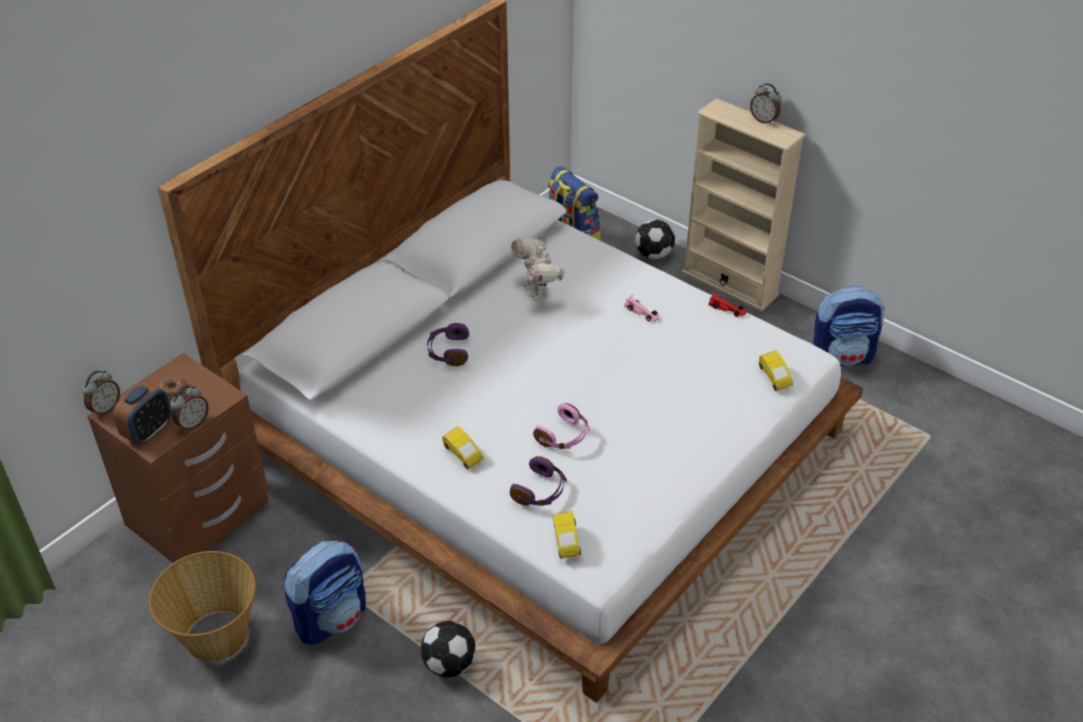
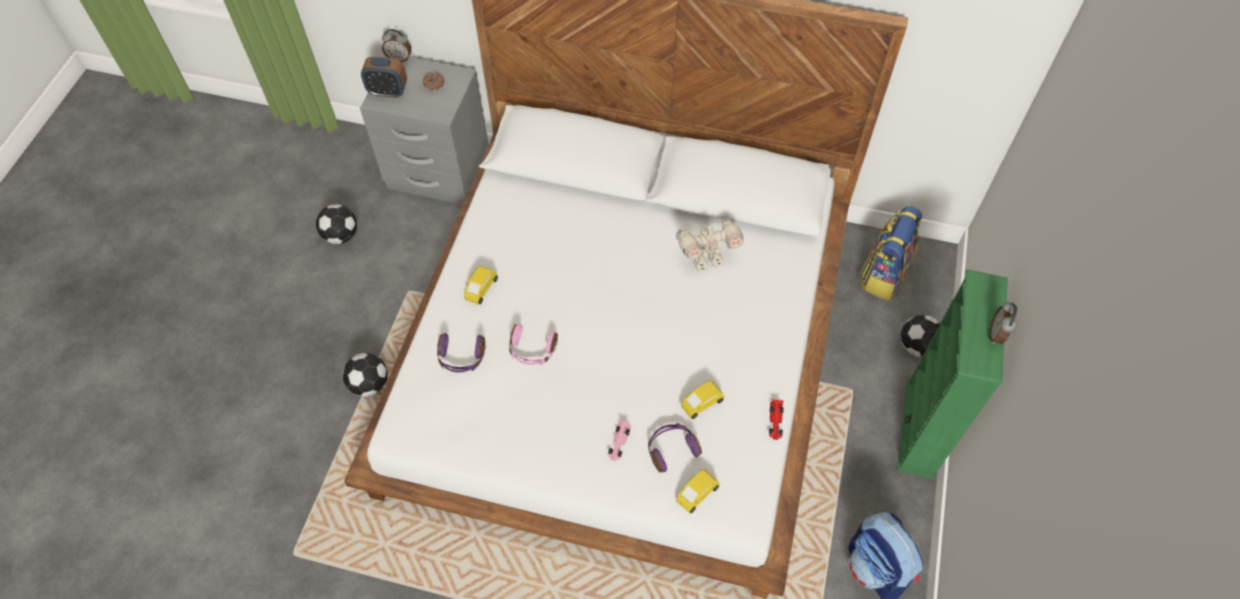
camera: 65 degrees right, 15 degrees up
brown nightstand [87,353,268,564] -> grey nightstand [360,57,489,204]
basket [149,551,256,662] -> football [316,204,357,244]
alarm clock [171,386,209,432] -> none
backpack [284,540,366,645] -> none
purple headphones [427,323,469,366] -> purple headphones moved to [648,423,702,472]
toy robot [511,238,565,301] -> toy robot turned 150 degrees counterclockwise [676,218,743,272]
yellow toy car [553,511,581,559] -> yellow toy car moved to [681,380,724,419]
pink toy car [624,295,659,321] -> pink toy car moved to [608,420,631,461]
beige bookcase [682,98,806,312] -> green bookcase [897,270,1008,479]

